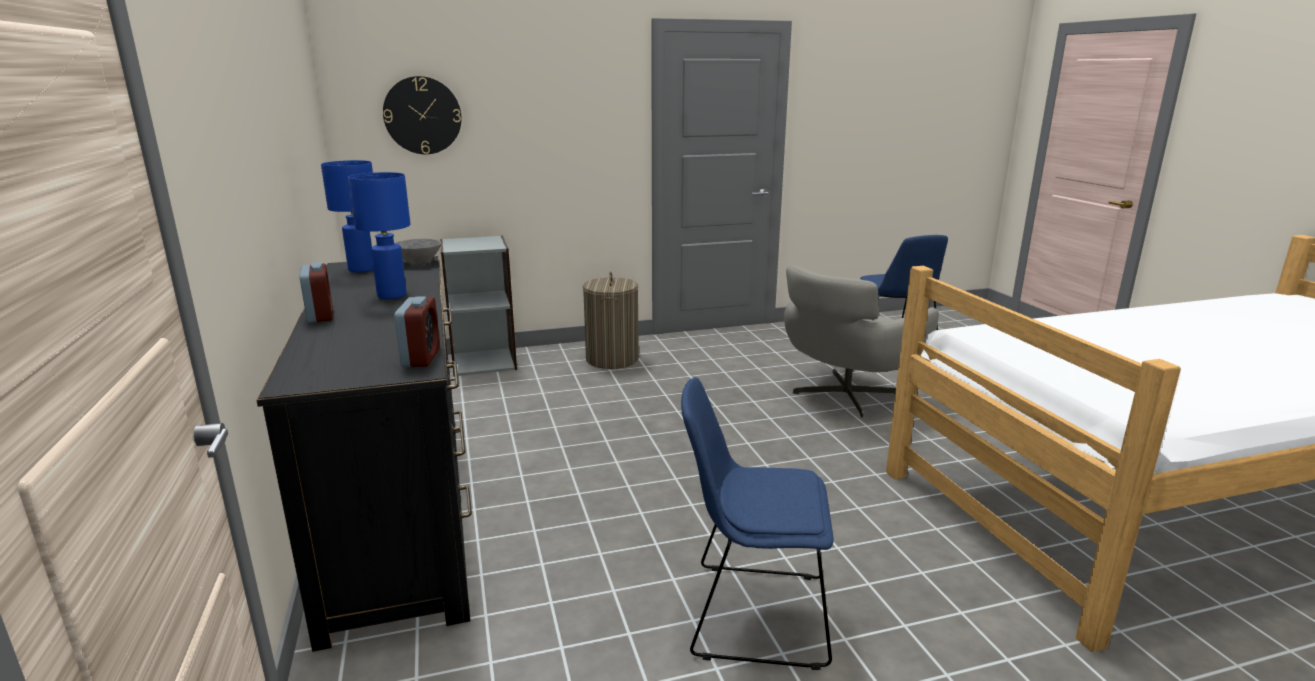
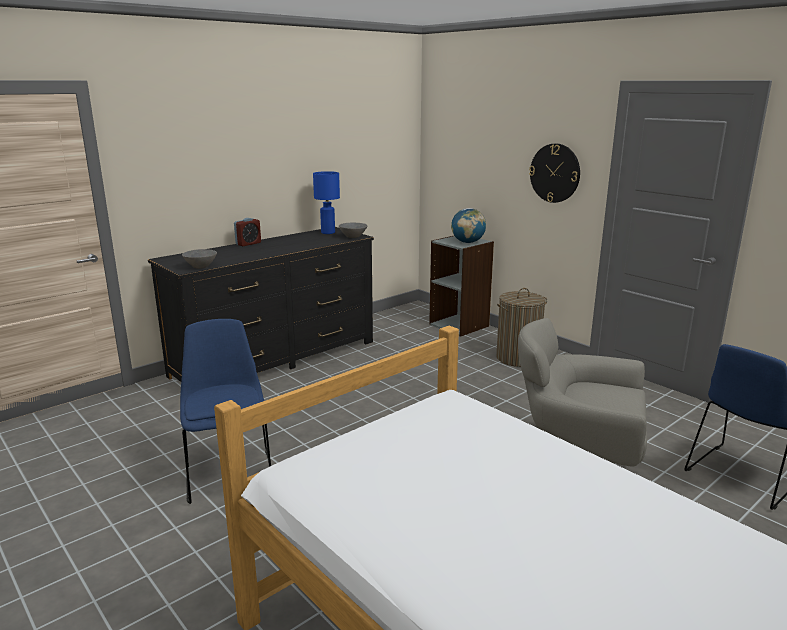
camera: 65 degrees right, 0 degrees up
blue table lamp [348,172,411,299] -> none
wall clock [383,76,462,154] -> wall clock moved to [529,143,580,203]
alarm clock [394,296,440,367] -> grey bowl [182,249,217,269]
none -> globe [451,208,486,243]

